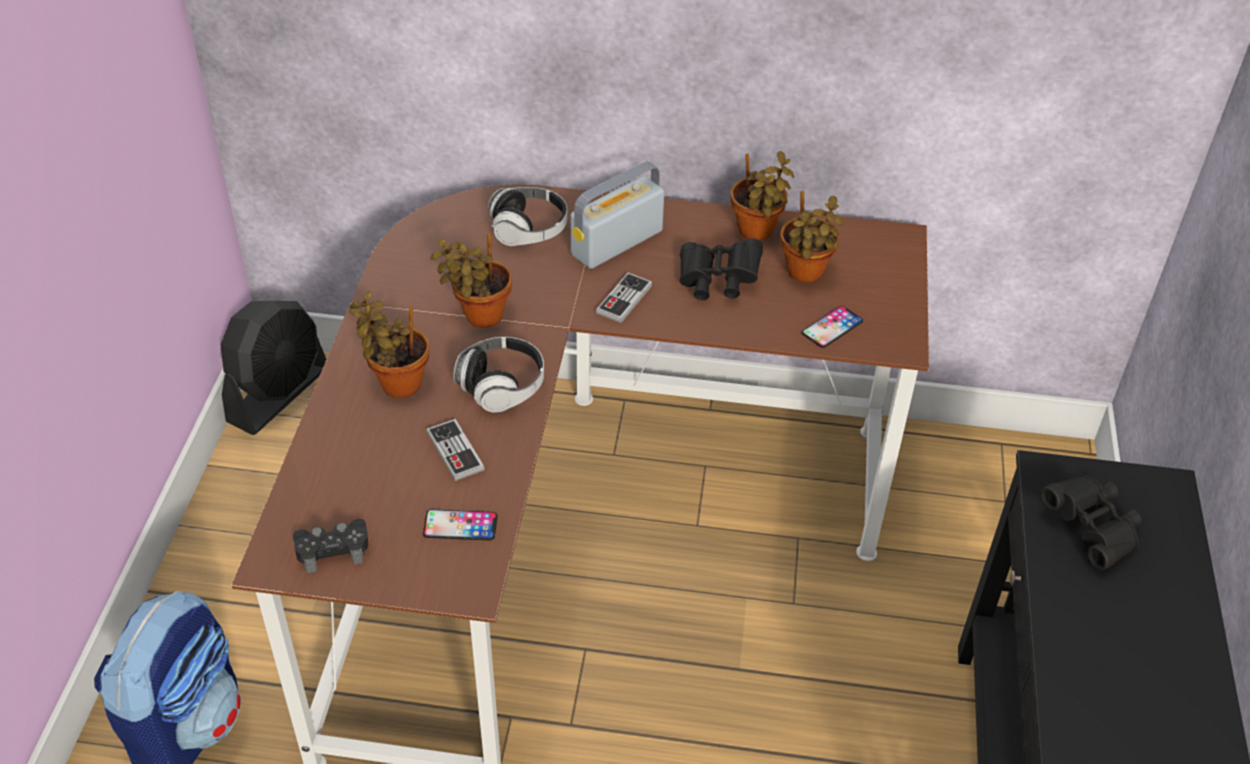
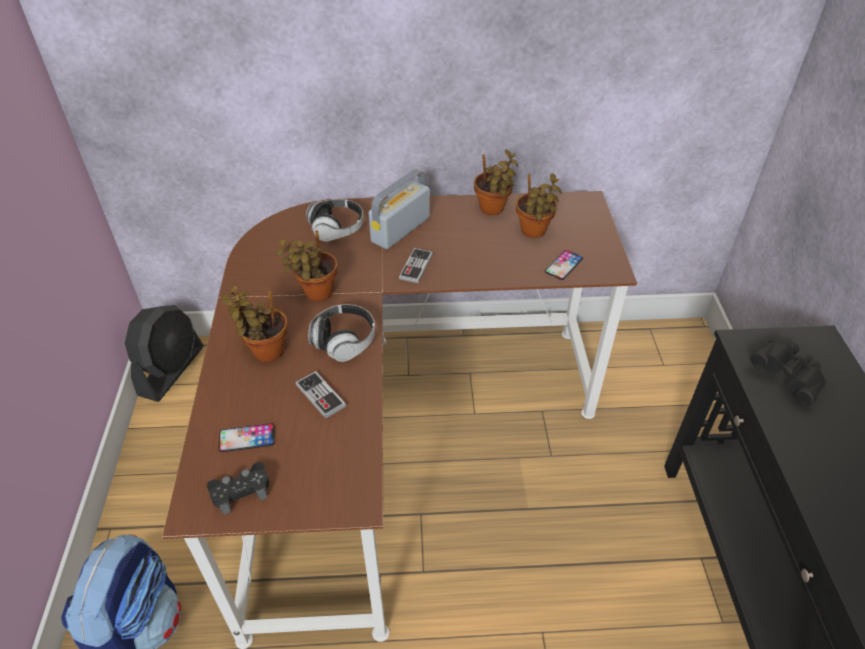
camera: 10 degrees left, 0 degrees up
phone [423,509,498,540] -> phone moved to [218,423,275,452]
black binoculars [680,238,763,300] -> none

